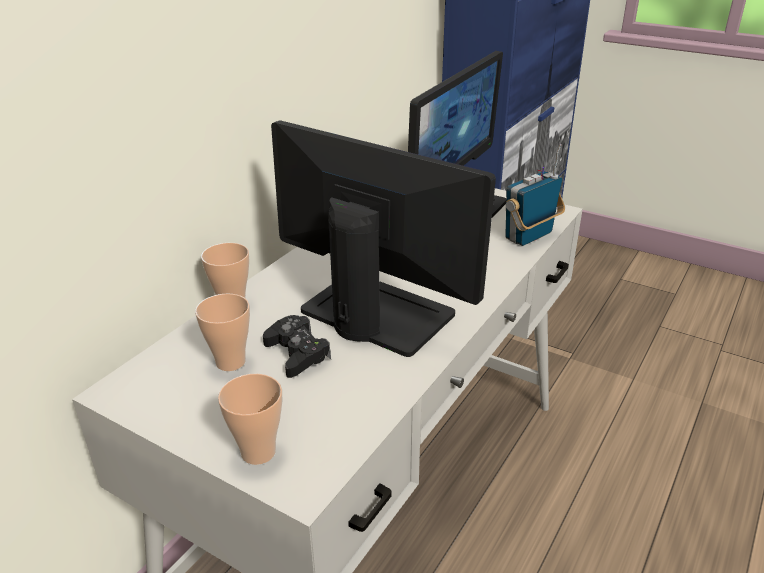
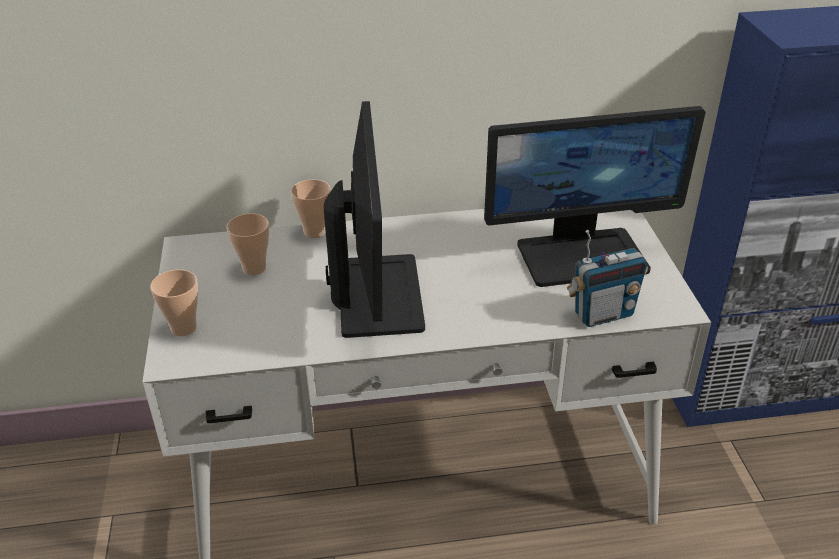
camera: 50 degrees right, 5 degrees up
black game controller [263,315,331,378] -> none
radio [505,144,565,246] -> radio turned 150 degrees clockwise [567,230,648,327]

